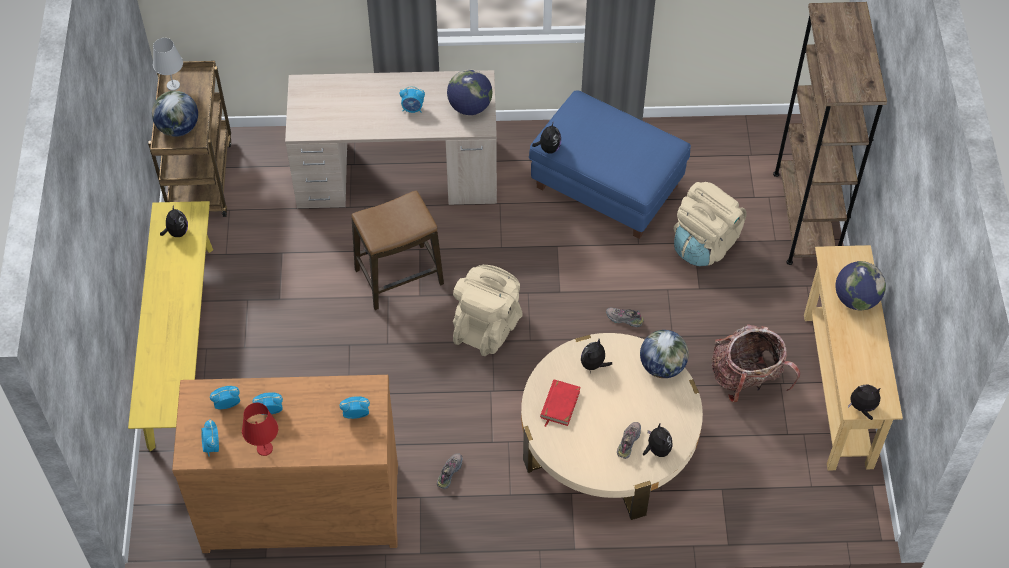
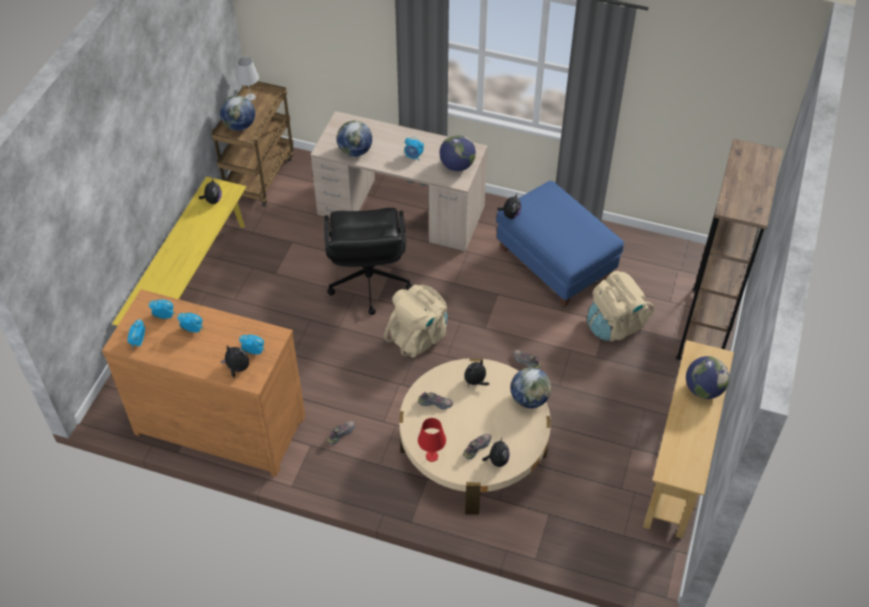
camera: 20 degrees right, 5 degrees down
red table lamp [242,403,278,456] -> red table lamp moved to [418,418,446,462]
stool [351,190,444,310] -> black office chair [324,208,413,315]
red book [540,379,581,427] -> shoe [418,392,453,410]
backpack [712,324,800,403] -> none
plush toy [848,385,880,420] -> plush toy moved to [221,345,249,378]
none -> globe [337,121,372,157]

